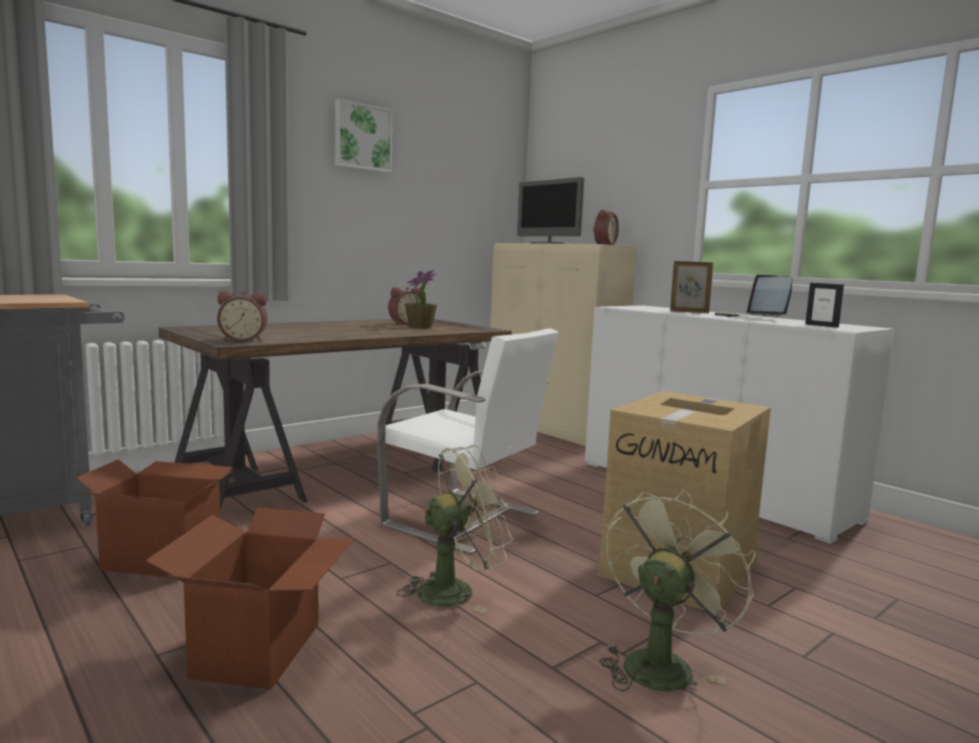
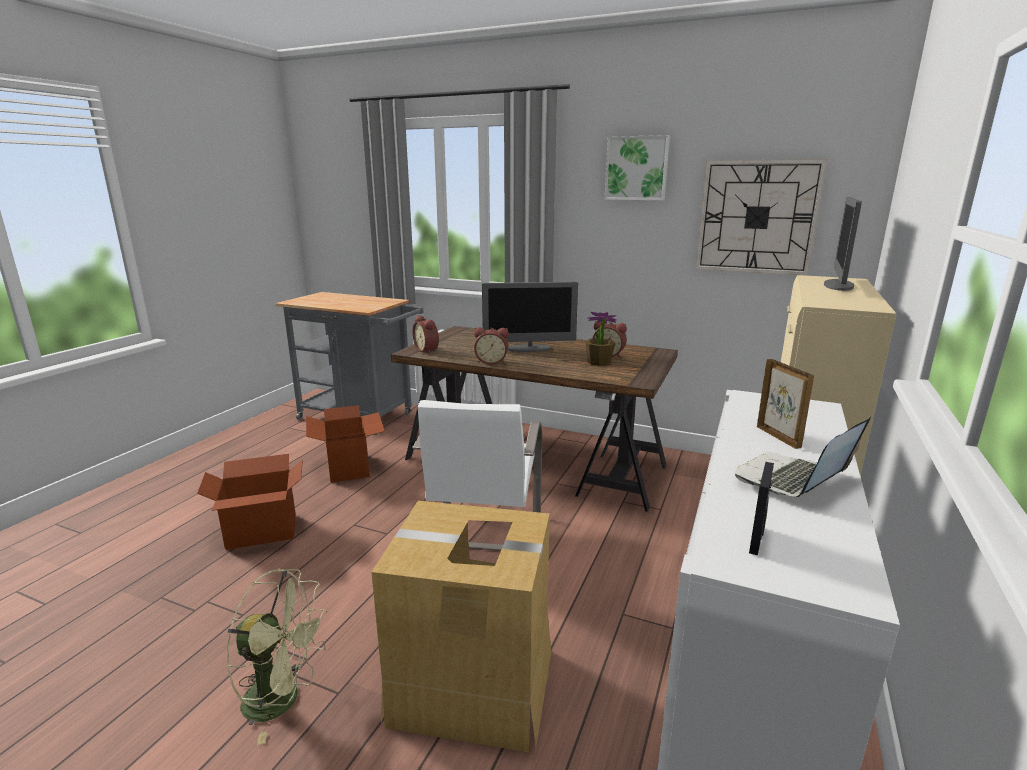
camera: 65 degrees right, 10 degrees up
green fan [397,445,513,613] -> none
alarm clock [593,210,619,245] -> alarm clock moved to [474,327,509,365]
none -> monitor [482,282,578,352]
none -> wall clock [695,159,827,276]

